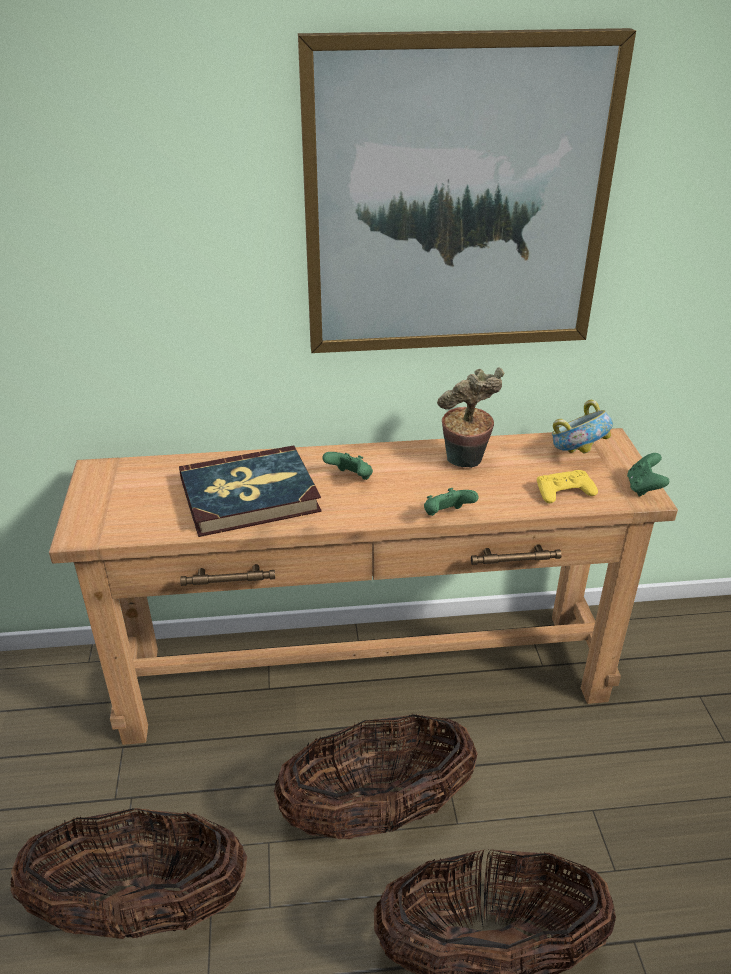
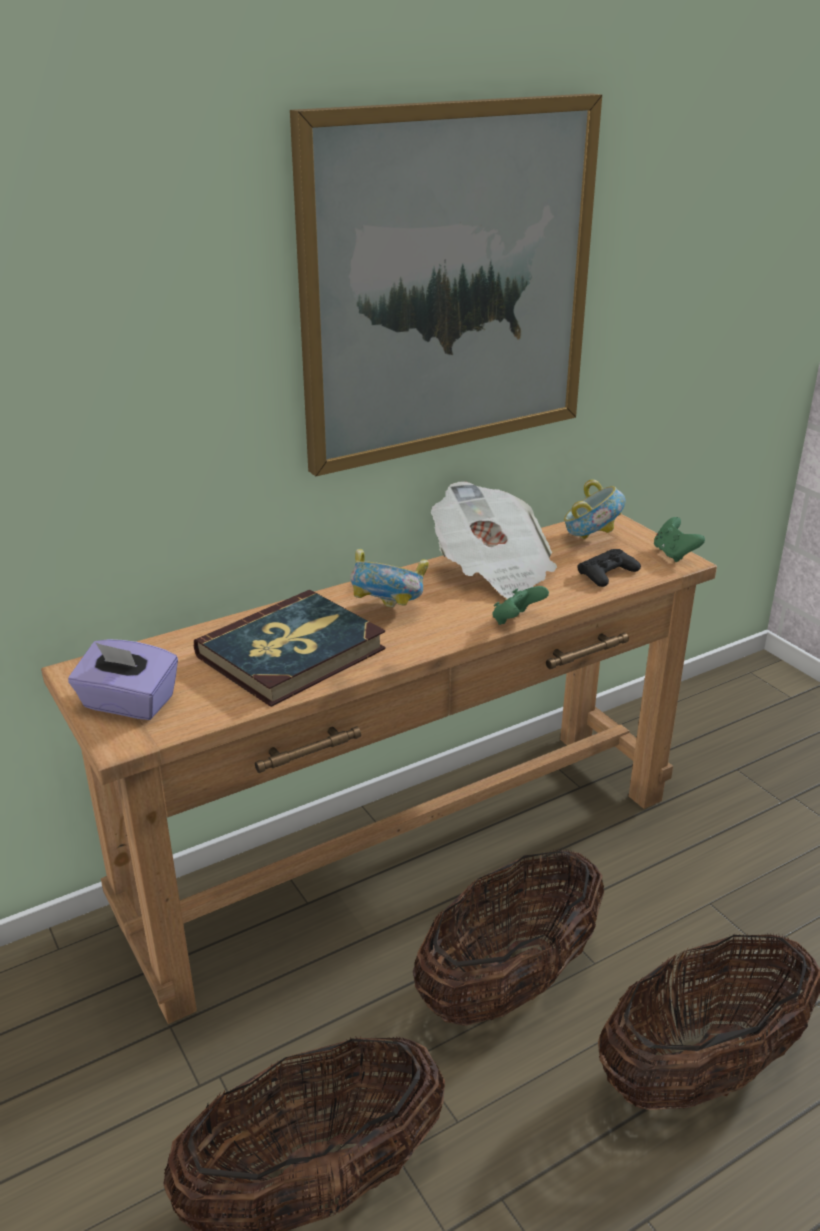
camera: 25 degrees left, 5 degrees down
green game controller [322,452,373,480] -> bowl [350,549,429,608]
potted plant [437,367,504,468] -> newspaper [431,481,557,599]
yellow game controller [537,470,598,503] -> black game controller [577,549,641,587]
none -> purple tissue box [68,639,178,720]

